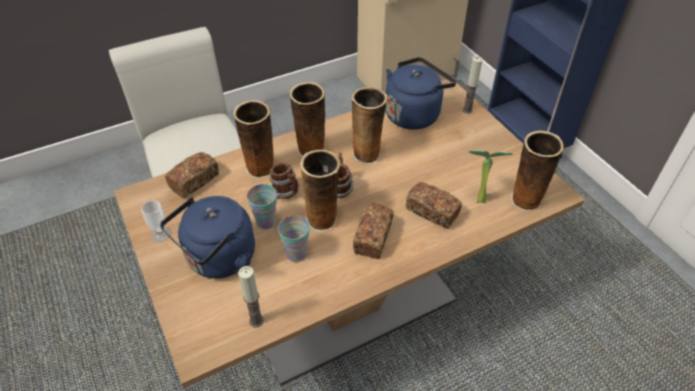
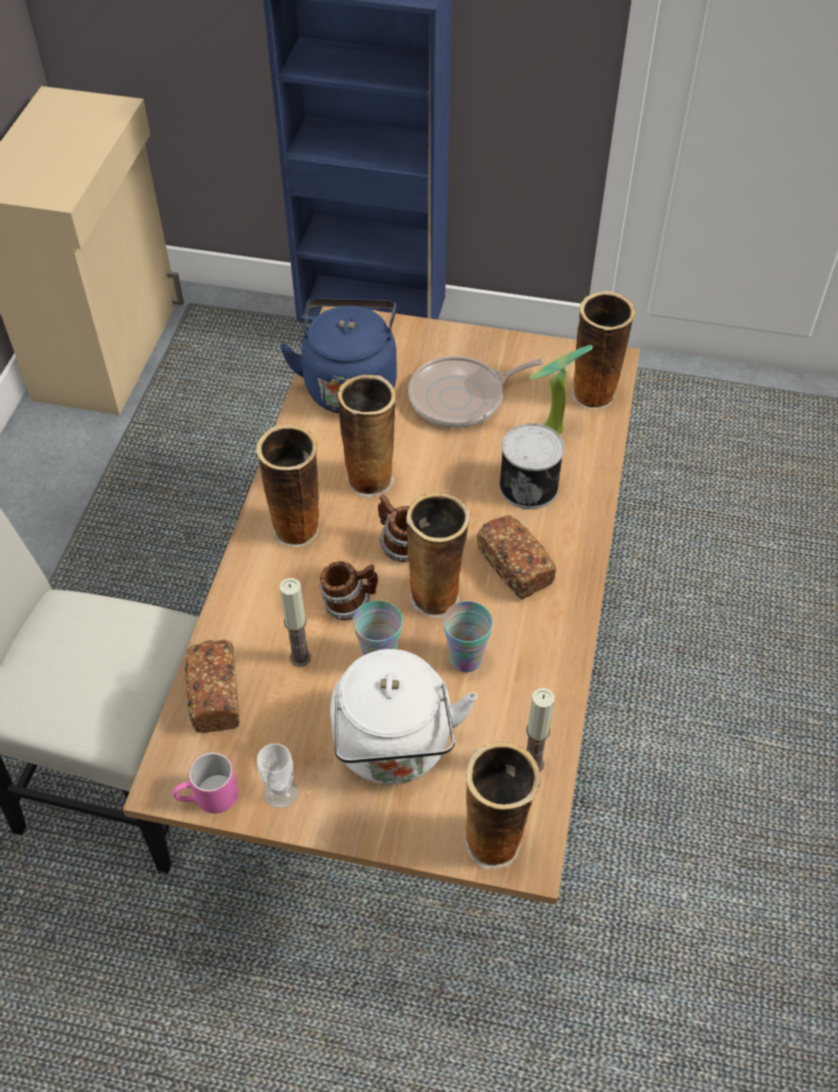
camera: 50 degrees left, 5 degrees up
blue kettle [160,196,255,278] -> white kettle [330,649,477,785]
vase [233,100,275,179] -> vase moved to [465,742,541,869]
bread [406,182,462,229] -> can [499,423,564,509]
candle [462,56,483,114] -> candle moved to [280,578,311,667]
none -> pink mug [173,752,239,813]
none -> frying pan [408,356,543,428]

